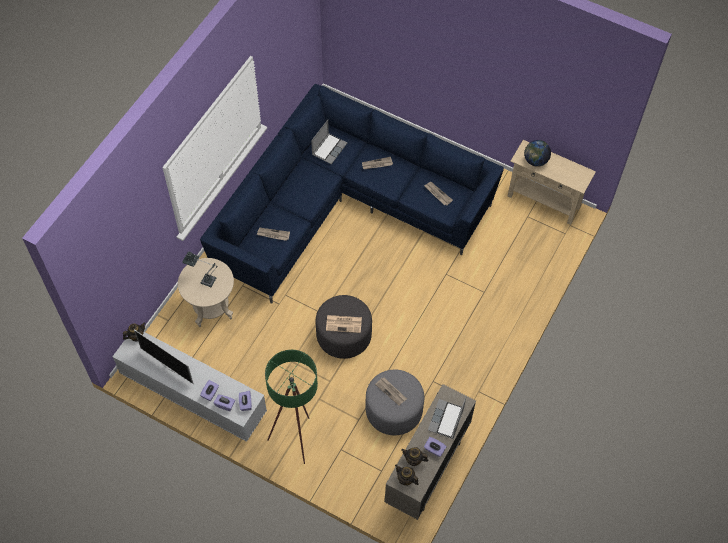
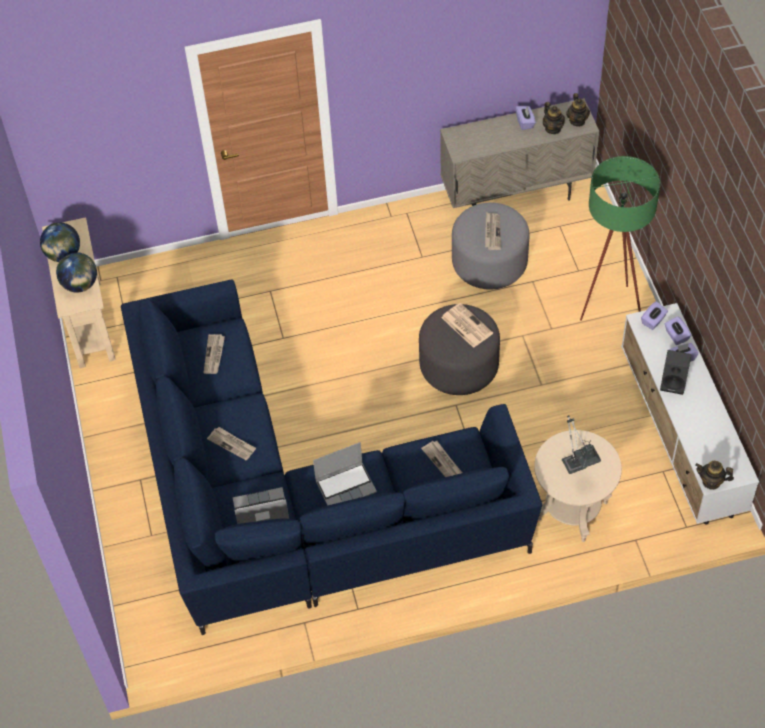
camera: 130 degrees left, 5 degrees down
television [134,329,194,384] -> none
laptop [428,397,466,439] -> laptop moved to [313,442,377,506]
none -> globe [40,222,80,262]
none -> black speaker [660,350,691,395]

